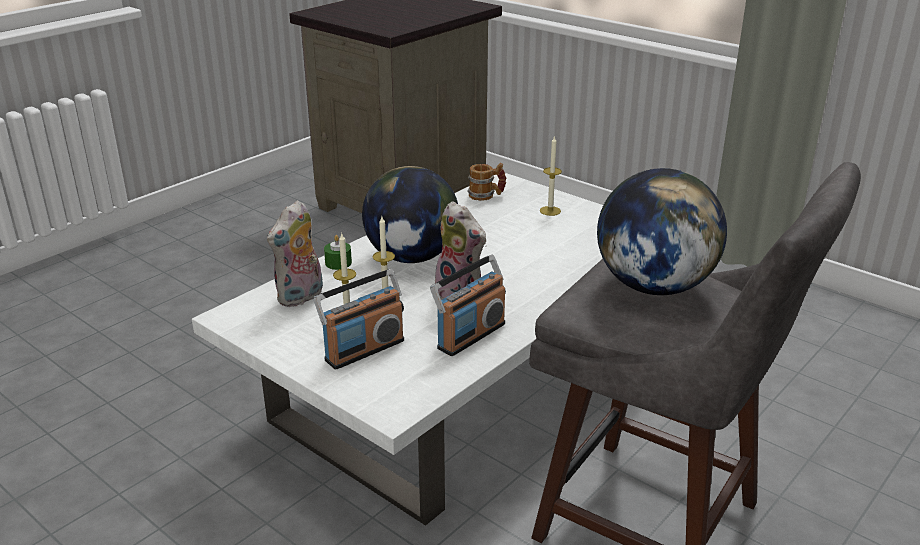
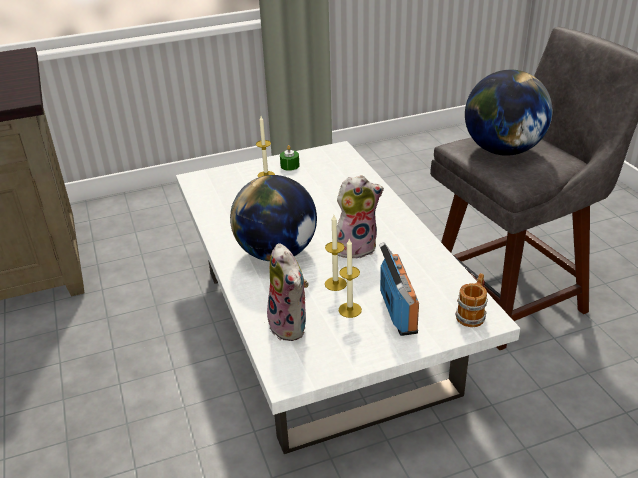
camera: 60 degrees left, 5 degrees up
green candle [324,235,352,270] -> green candle moved to [280,145,300,171]
radio [430,255,506,356] -> none
mug [468,163,506,201] -> mug moved to [455,273,488,327]

